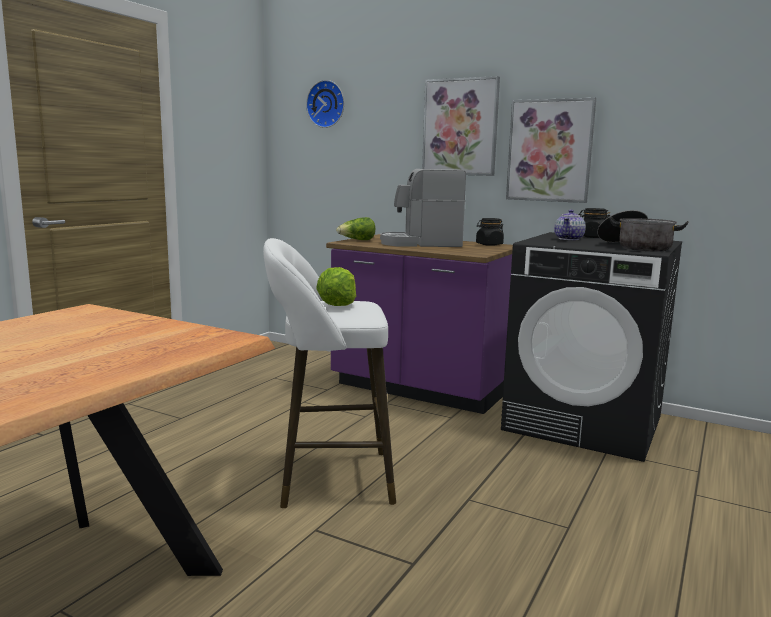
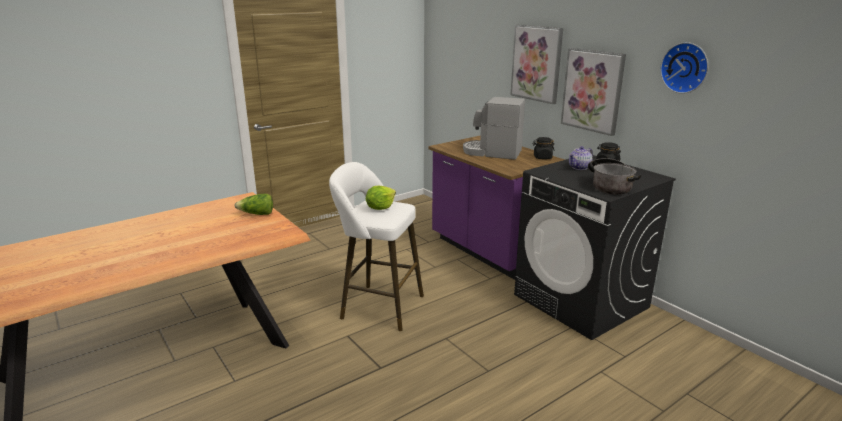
camera: 25 degrees right, 10 degrees up
wall clock [306,80,344,128] -> wall clock moved to [660,42,708,94]
lettuce [336,217,375,240] -> lettuce moved to [234,194,273,215]

